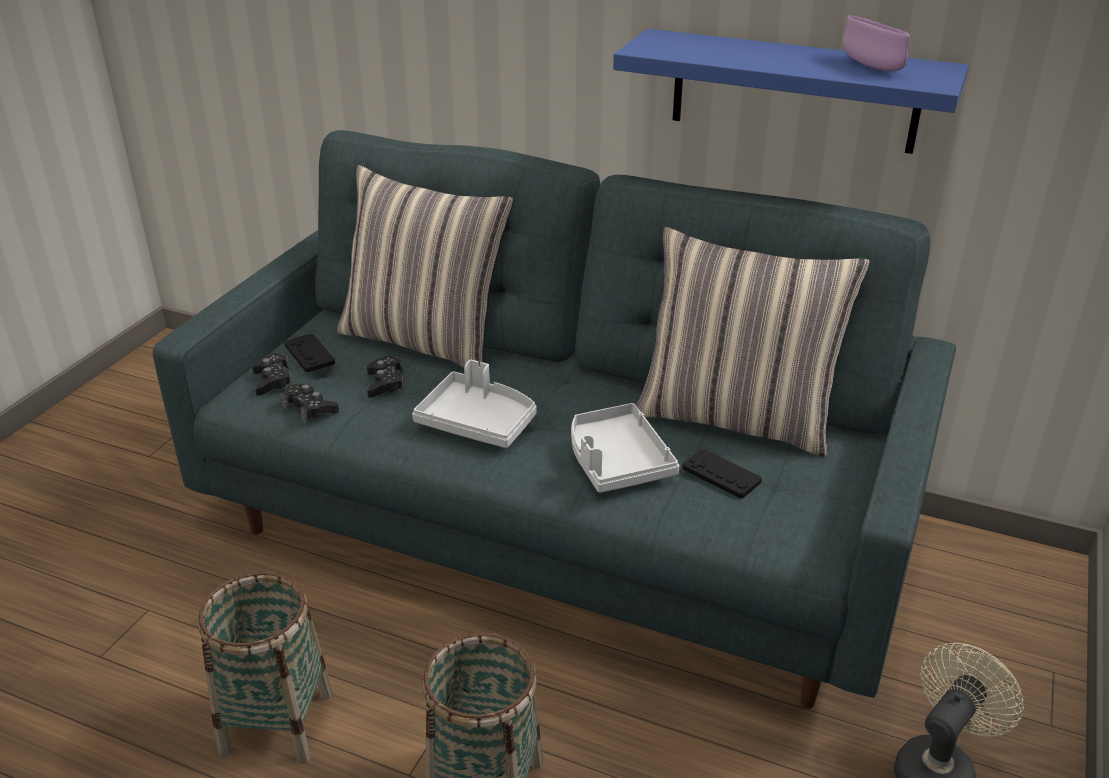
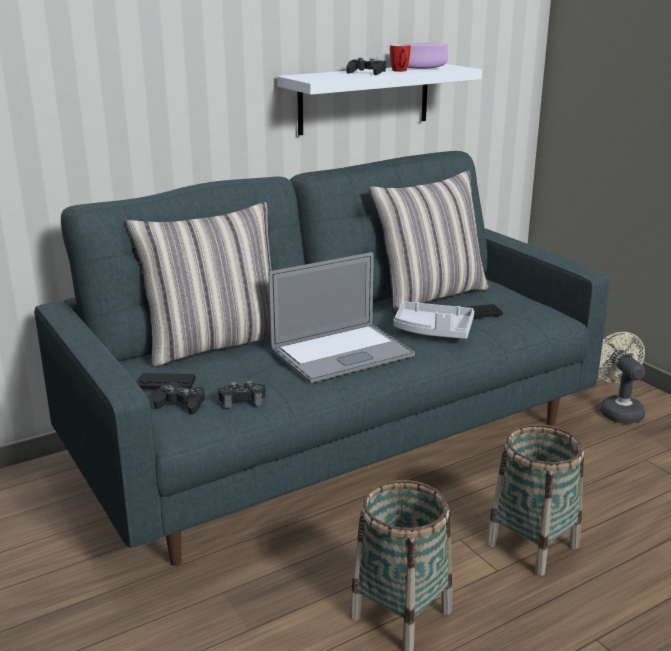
camera: 55 degrees left, 10 degrees down
black game controller [367,356,404,398] -> black game controller moved to [347,58,386,75]
grey tray [412,360,537,448] -> laptop [268,252,415,383]
blue shelf [613,29,969,154] -> white shelf [277,64,482,136]
none -> mug [390,44,411,72]

